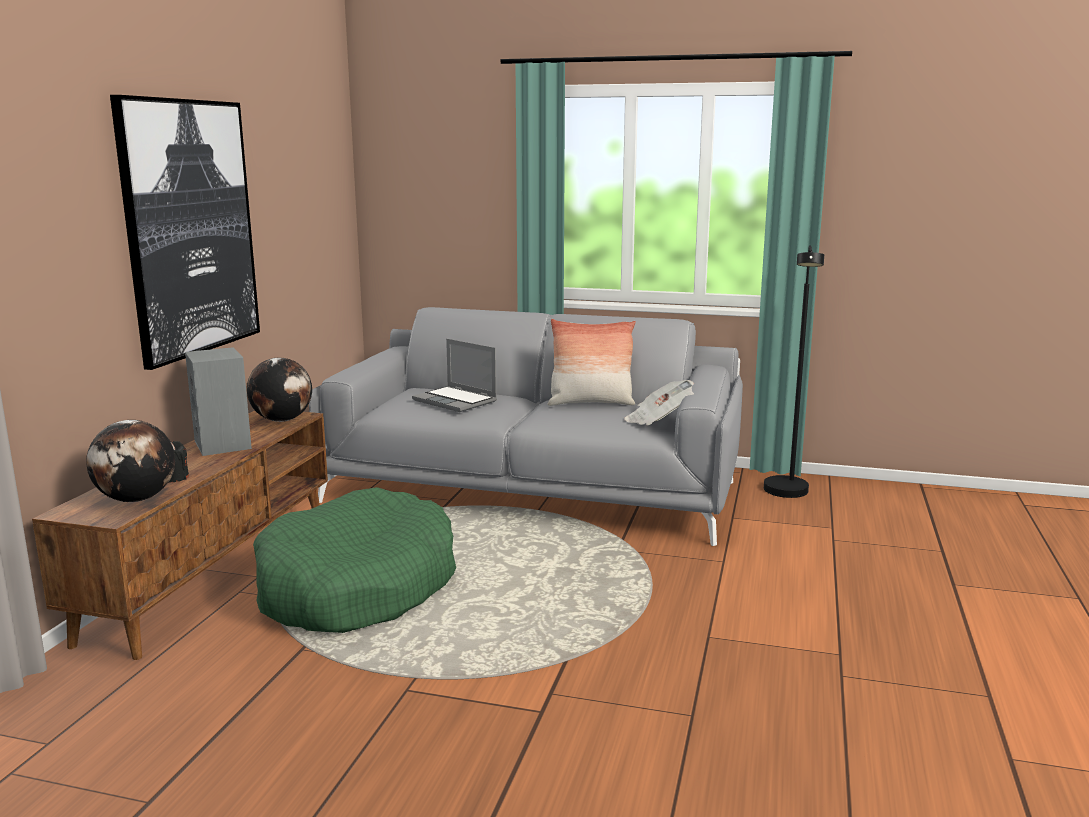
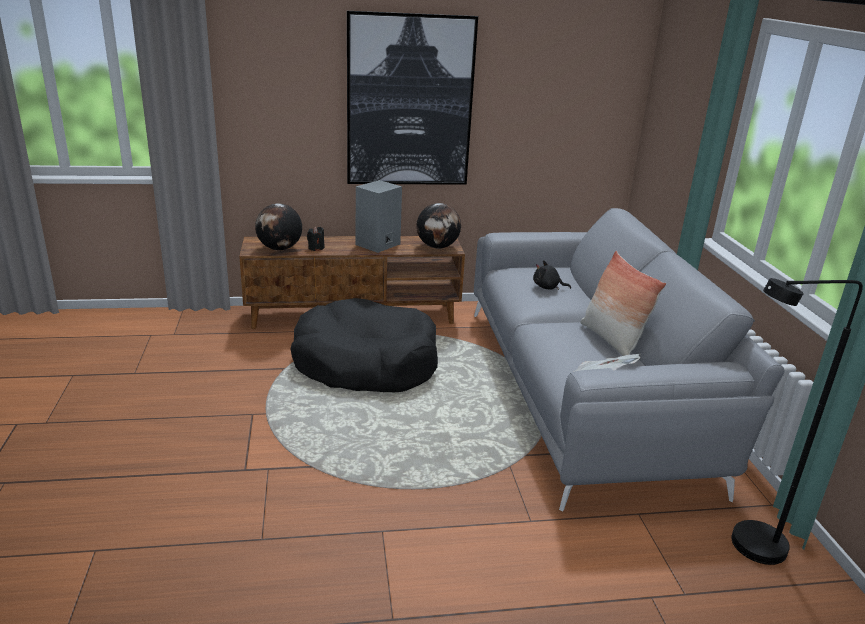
camera: 65 degrees right, 10 degrees up
green dog bed [253,487,456,633] -> black dog bed [291,298,438,392]
laptop [412,339,497,412] -> black plush toy [533,260,571,290]

